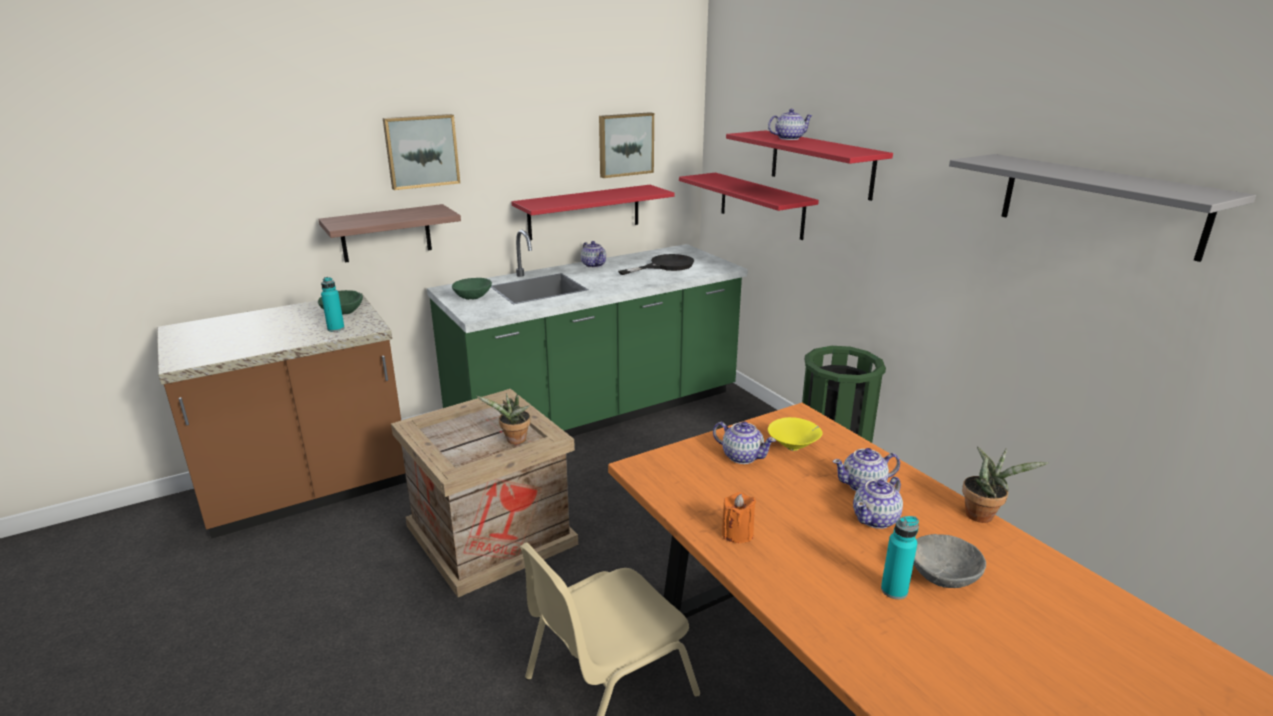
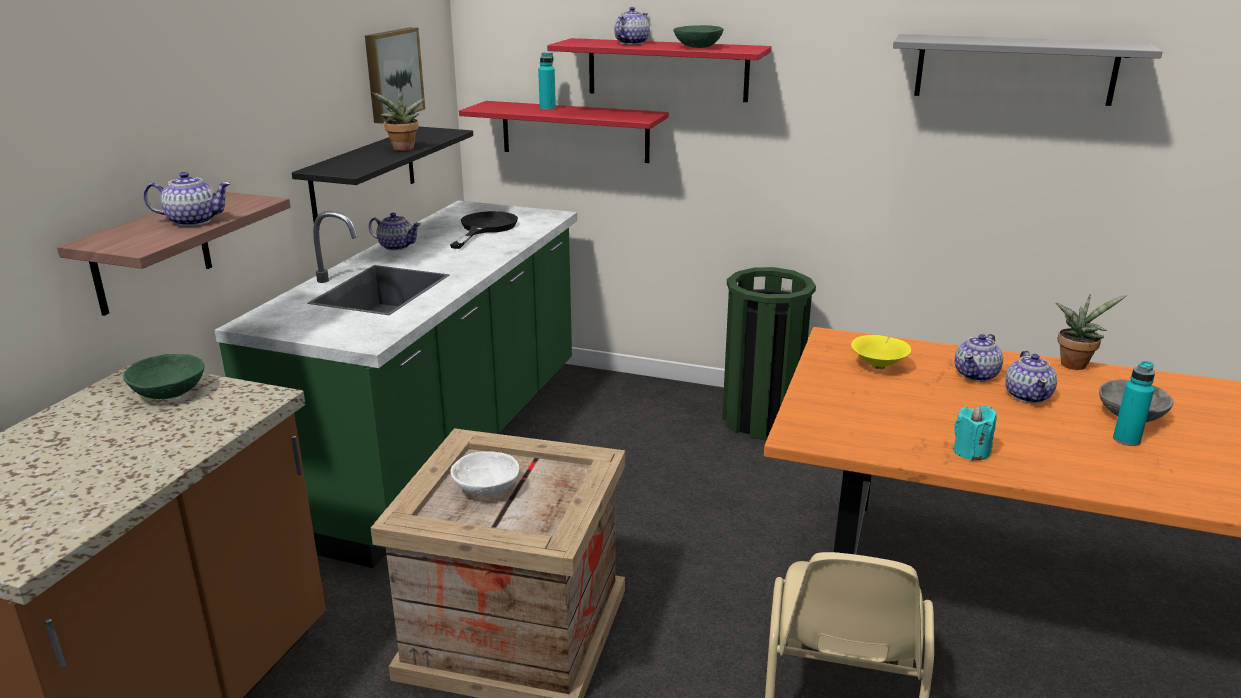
camera: 40 degrees left, 0 degrees up
turquoise bottle [321,277,345,332] -> turquoise bottle moved to [538,52,556,110]
picture [383,114,460,190] -> none
green bowl [452,278,492,300] -> green bowl moved to [674,25,723,48]
potted plant [476,393,531,444] -> potted plant moved to [372,88,425,151]
red shelf [511,185,675,241] -> black shelf [292,126,473,222]
teapot [713,421,776,464] -> teapot moved to [143,172,231,226]
orange candle [722,492,756,543] -> turquoise candle [953,405,997,461]
none -> white bowl [451,451,519,497]

